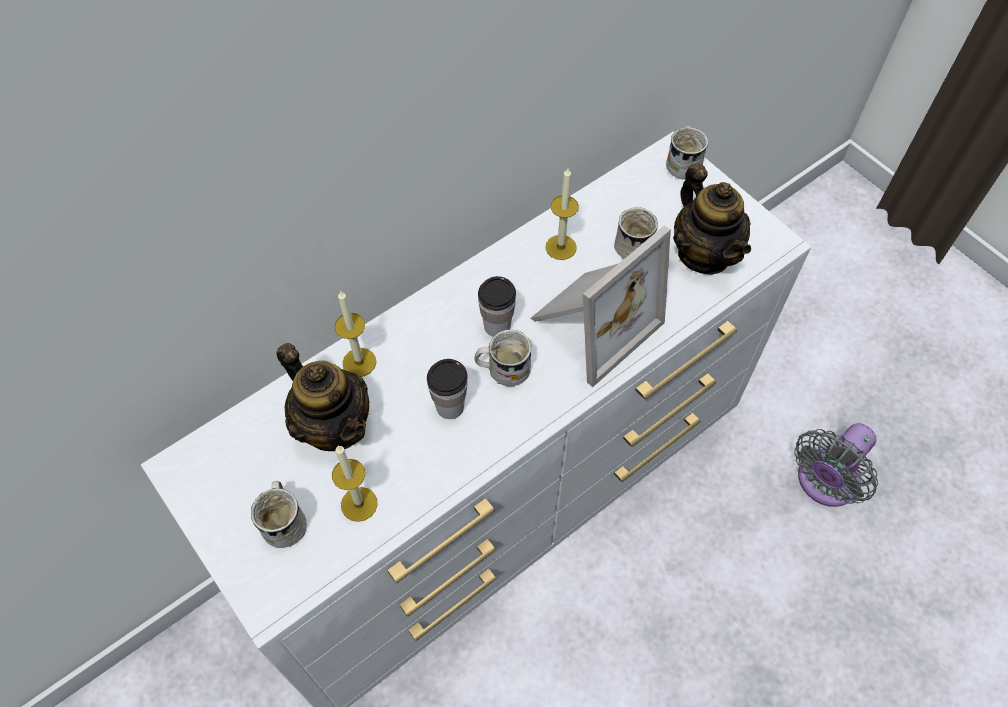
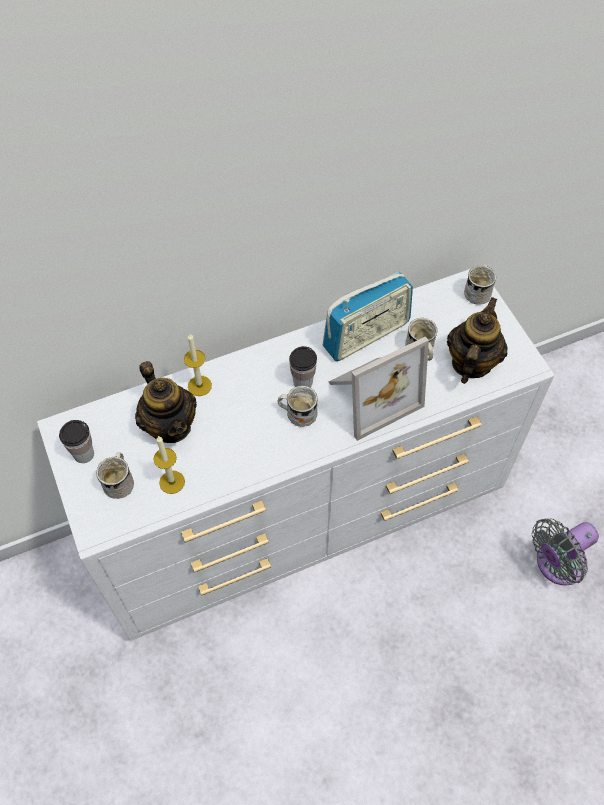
camera: 15 degrees right, 0 degrees up
cup [427,359,468,419] -> cup moved to [59,420,94,463]
candle [546,168,579,260] -> radio [323,272,413,361]
teapot [673,164,751,275] -> teapot turned 150 degrees counterclockwise [447,297,508,384]

